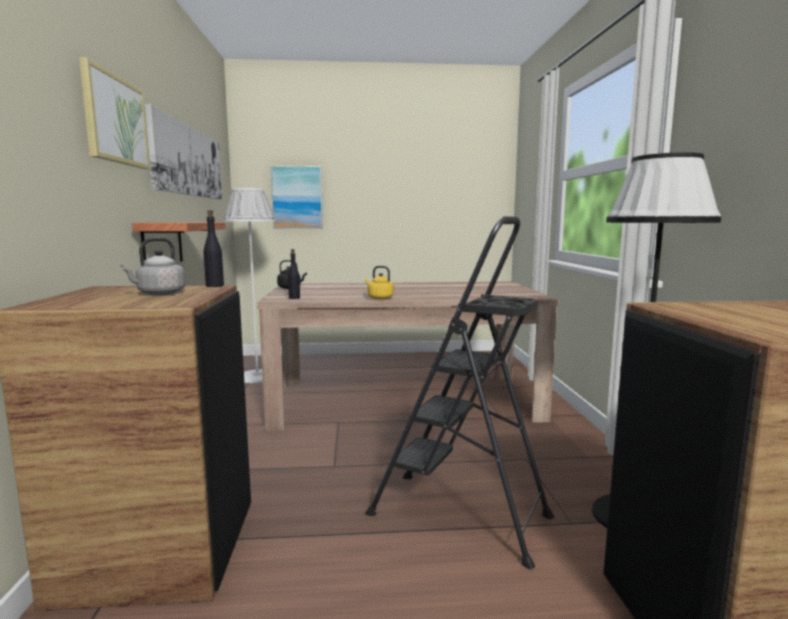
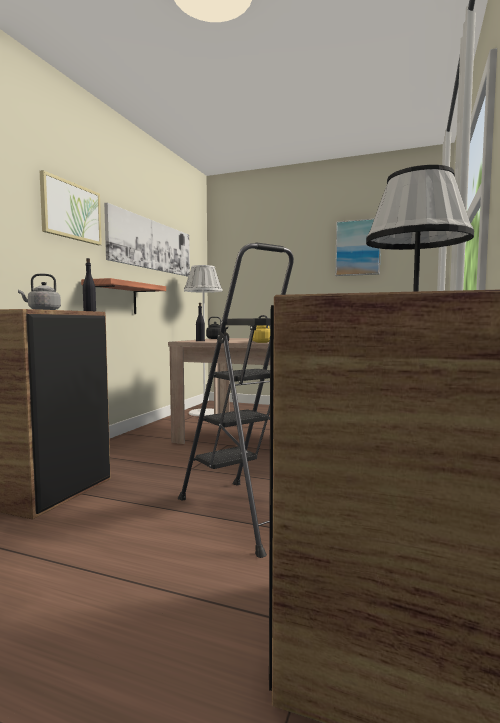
camera: 25 degrees right, 5 degrees down
picture [270,165,323,229] -> picture moved to [335,218,381,276]

